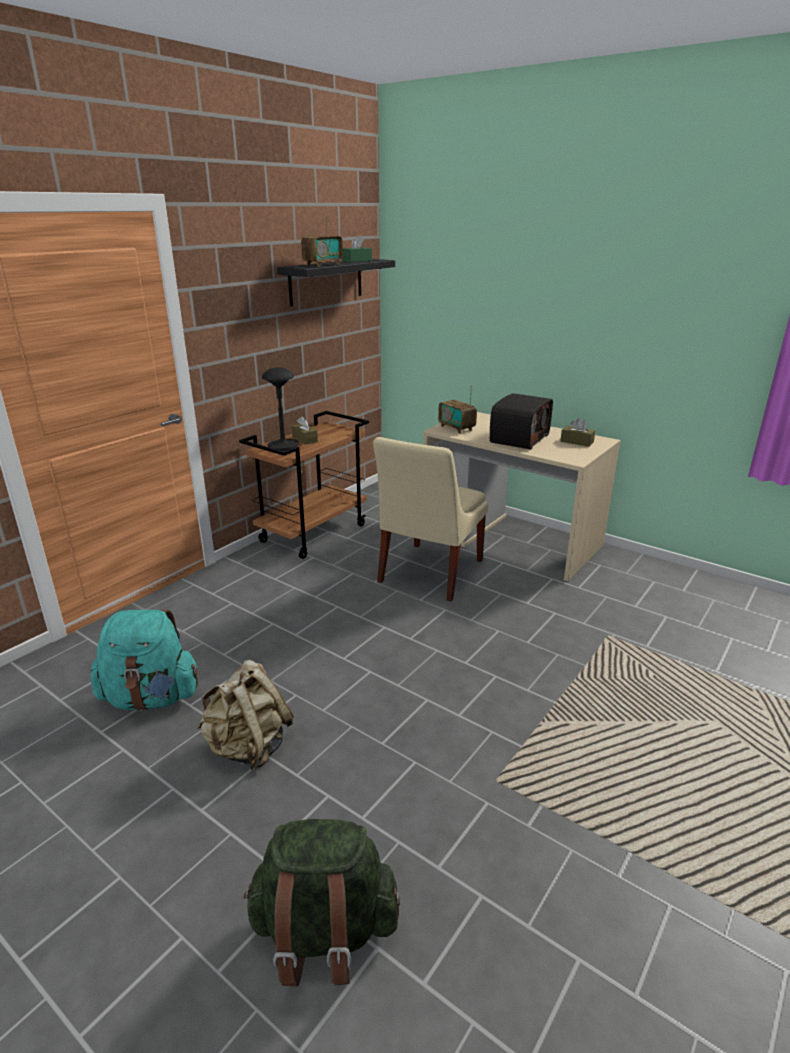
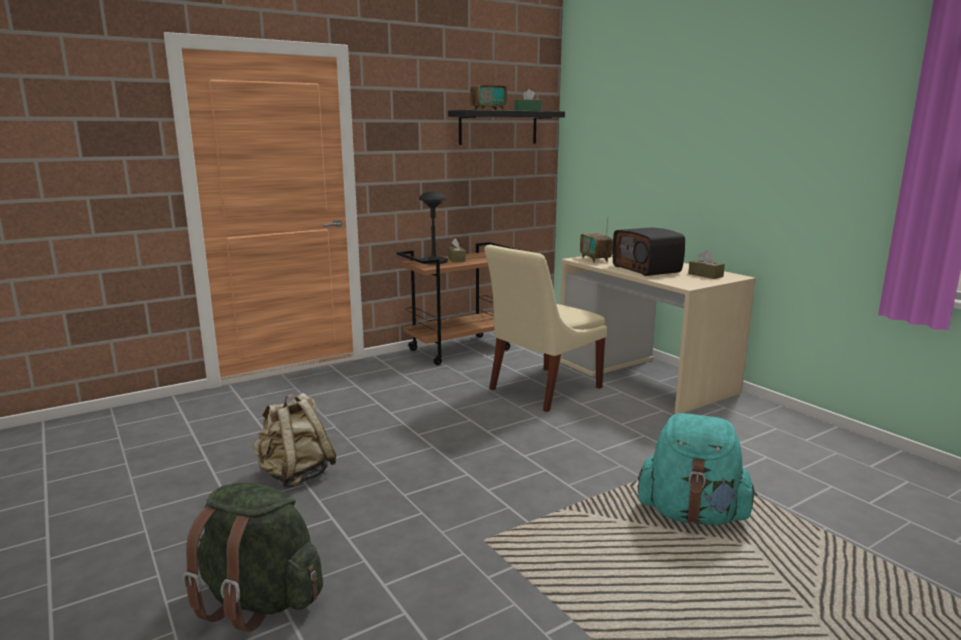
camera: 20 degrees right, 10 degrees down
turquoise backpack [91,610,200,711] -> turquoise backpack moved to [638,413,758,525]
radio [490,393,553,450] -> radio turned 105 degrees clockwise [612,228,685,276]

